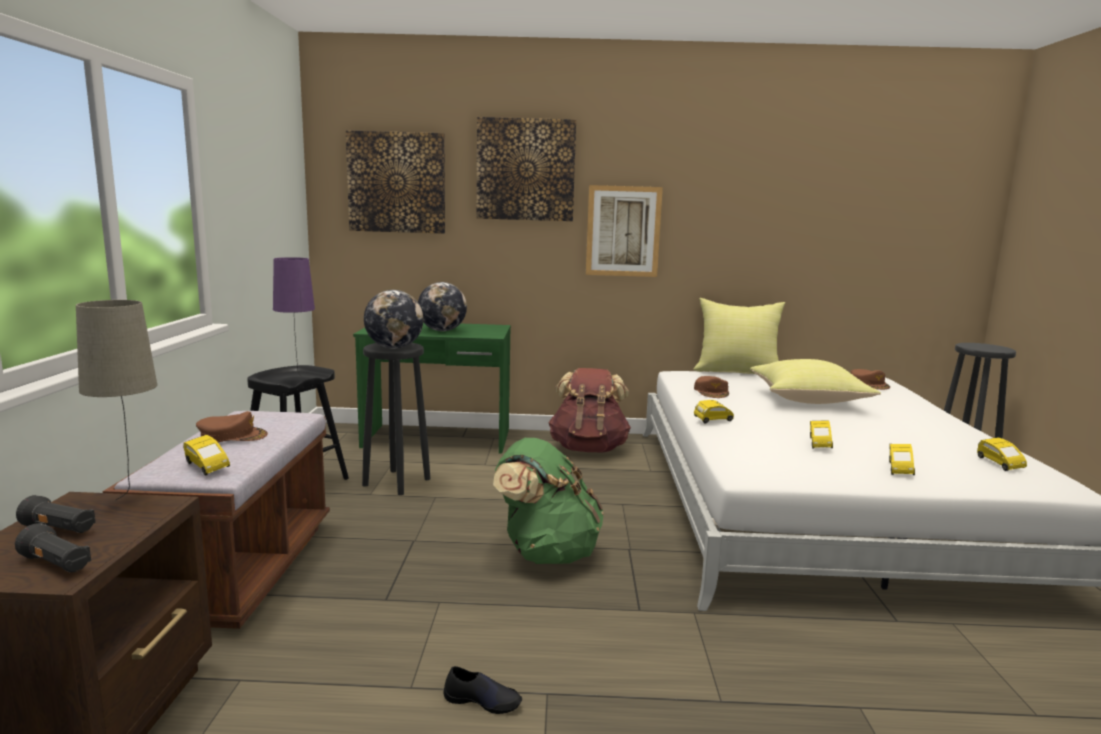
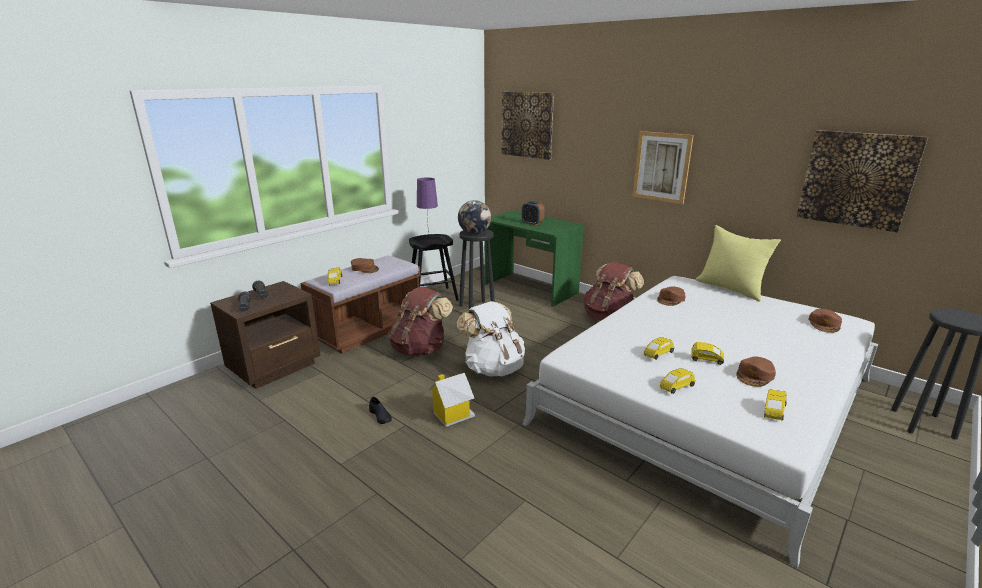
camera: 40 degrees right, 10 degrees up
beige table lamp [76,300,157,501] -> none
globe [418,282,467,331] -> alarm clock [522,201,544,225]
picture [477,117,576,221] -> picture moved to [796,130,928,232]
green backpack [493,438,604,564] -> white backpack [457,301,525,377]
yellow toy car [694,400,734,424] -> yellow toy car moved to [691,342,724,365]
yellow pillow [750,359,881,404] -> none
none -> brown backpack [388,286,453,356]
none -> toy house [428,373,475,427]
none -> brown cap [736,357,776,387]

